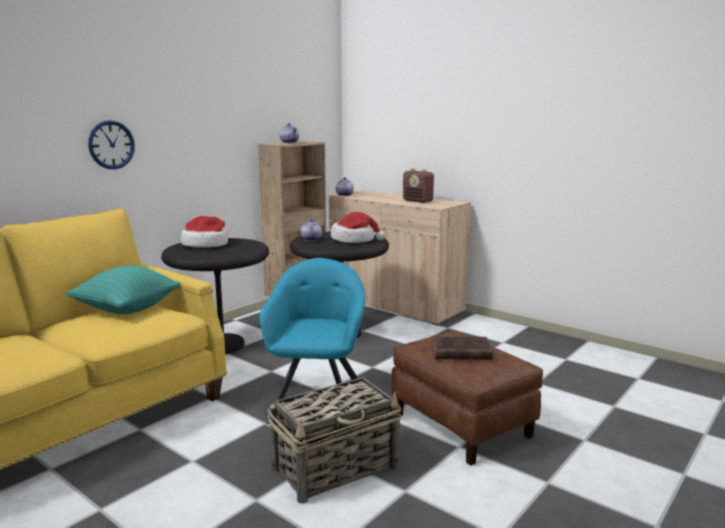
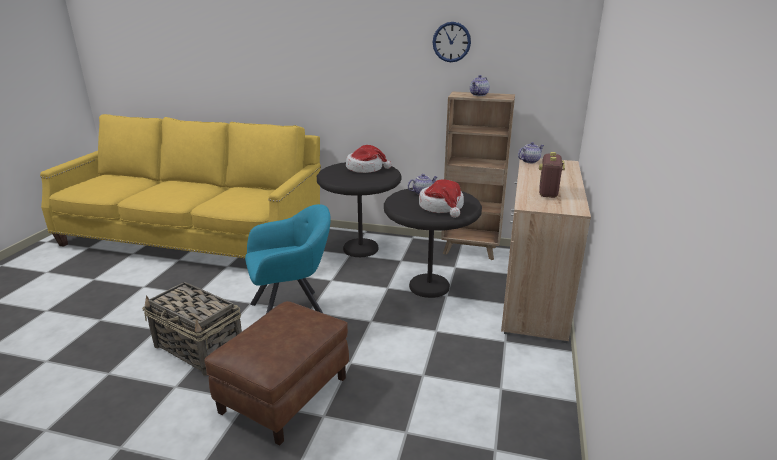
camera: 65 degrees right, 10 degrees up
turquoise pillow [66,266,181,314] -> none
wall clock [88,120,135,169] -> wall clock moved to [433,22,471,62]
brown book [432,336,493,360] -> none

